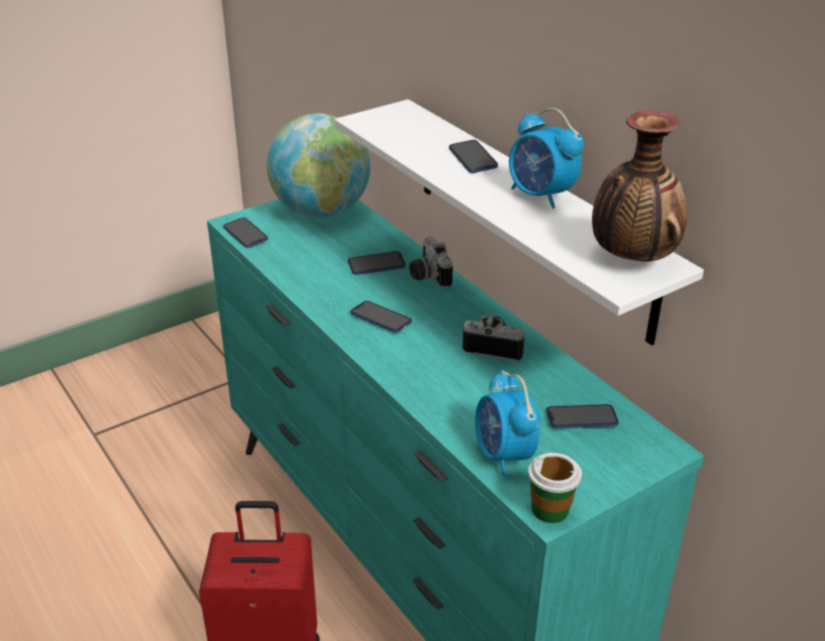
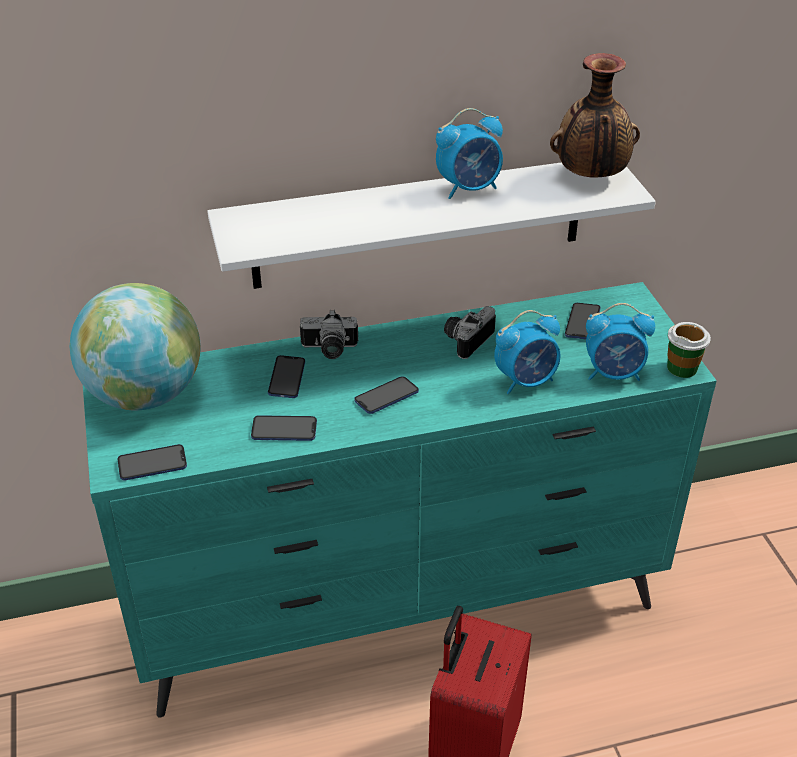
camera: 70 degrees left, 5 degrees up
phone [449,140,498,173] -> phone moved to [251,415,317,441]
none -> alarm clock [494,310,561,394]

